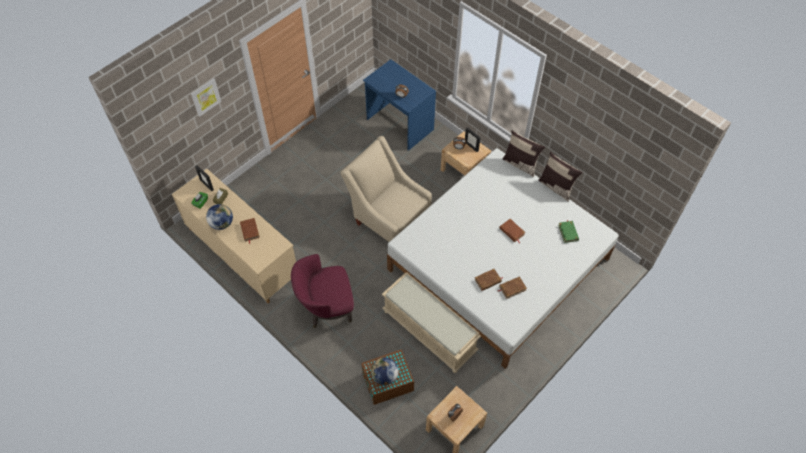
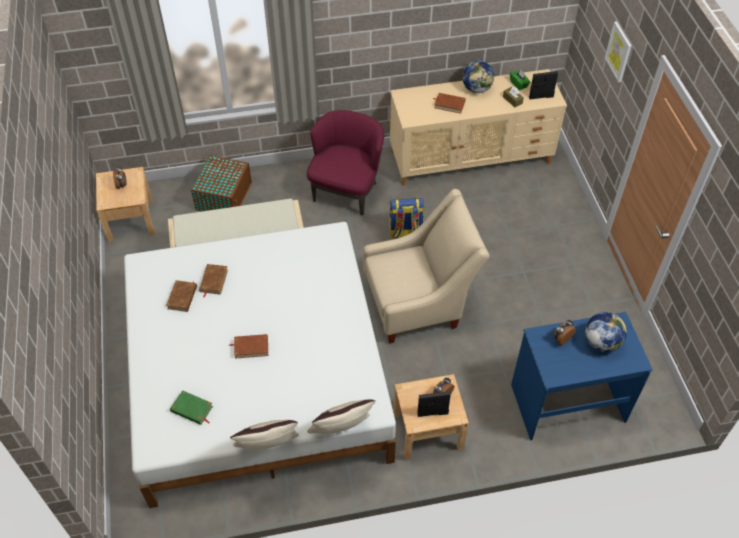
camera: 125 degrees right, 5 degrees down
globe [371,358,399,385] -> globe moved to [585,312,627,352]
none -> backpack [389,198,425,239]

